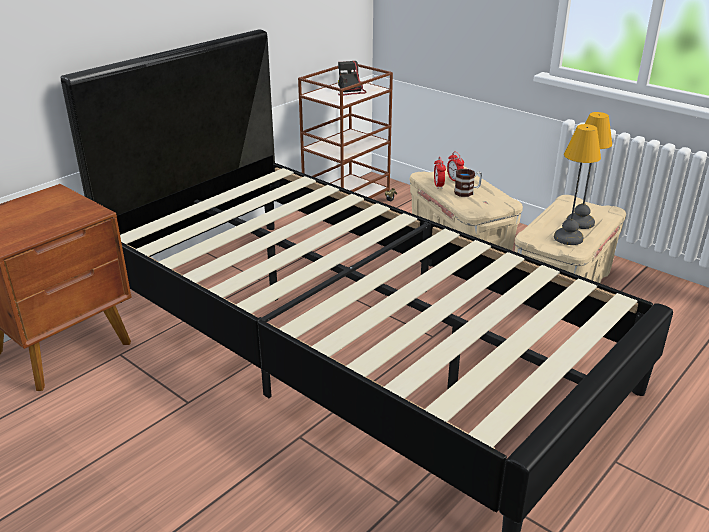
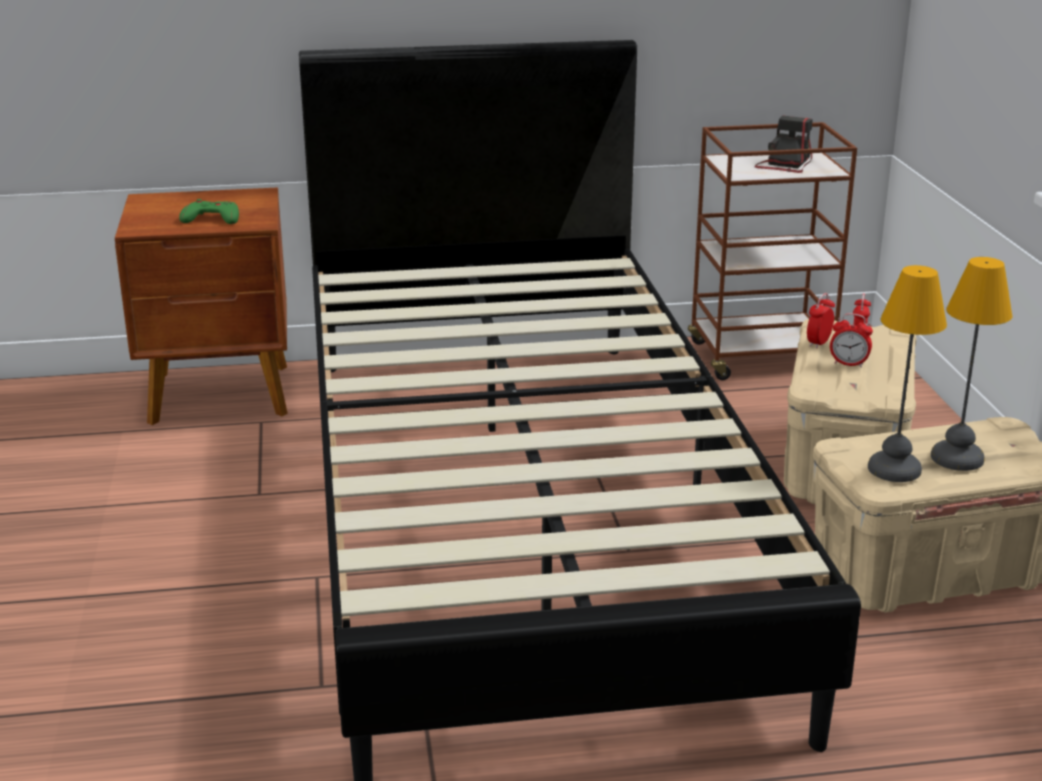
camera: 40 degrees right, 5 degrees down
mug [454,169,482,197] -> alarm clock [830,313,873,368]
none -> green game controller [179,199,239,224]

